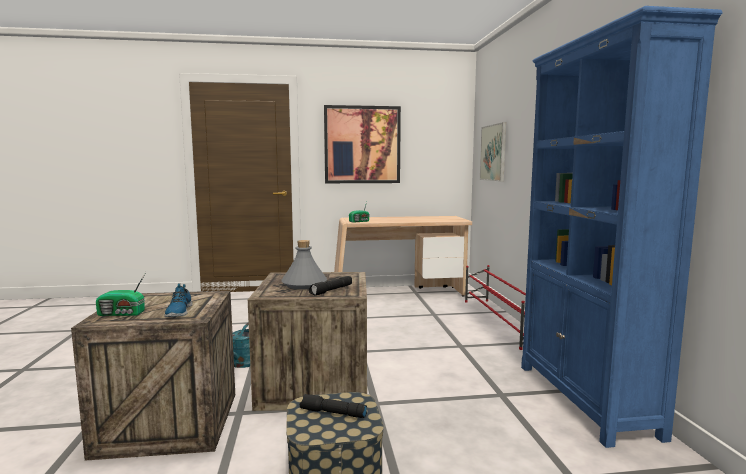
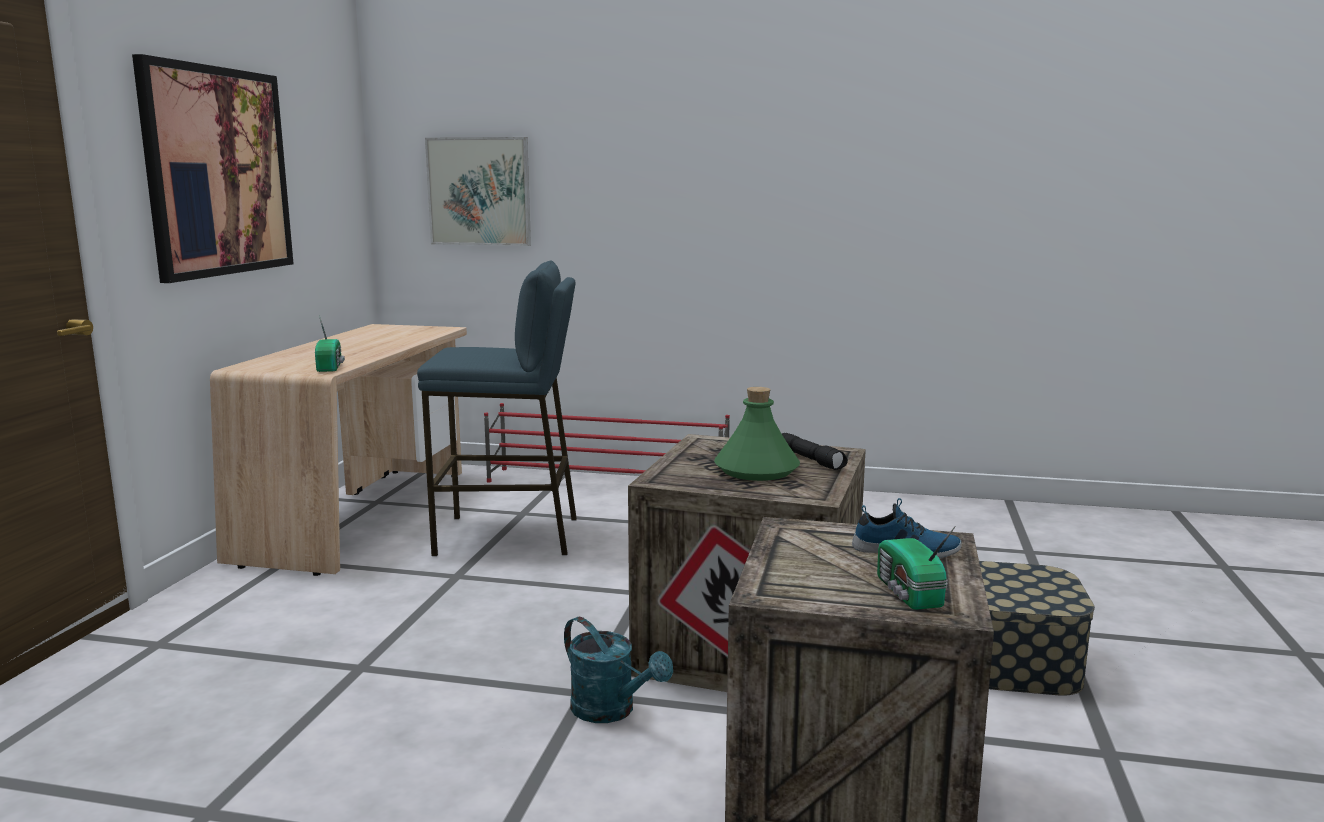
camera: 70 degrees left, 5 degrees up
radio [96,272,146,316] -> radio turned 150 degrees clockwise [877,526,956,610]
grey bottle [281,240,327,289] -> green bottle [714,387,800,481]
black flashlight [300,394,367,418] -> none
blue bookcase [521,6,722,448] -> none
none -> blue stool [417,260,577,556]

